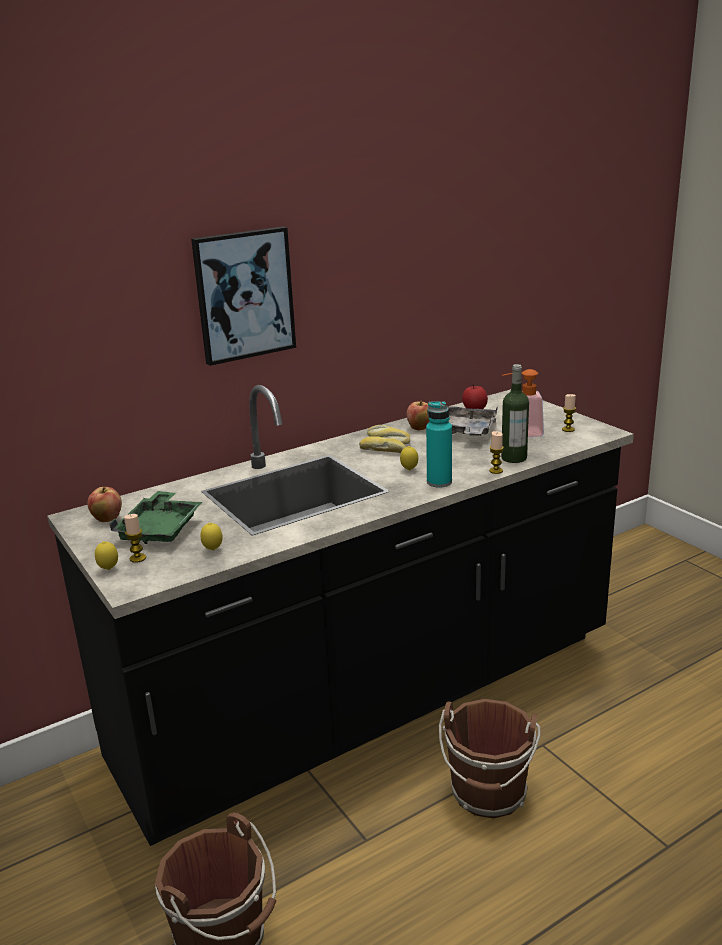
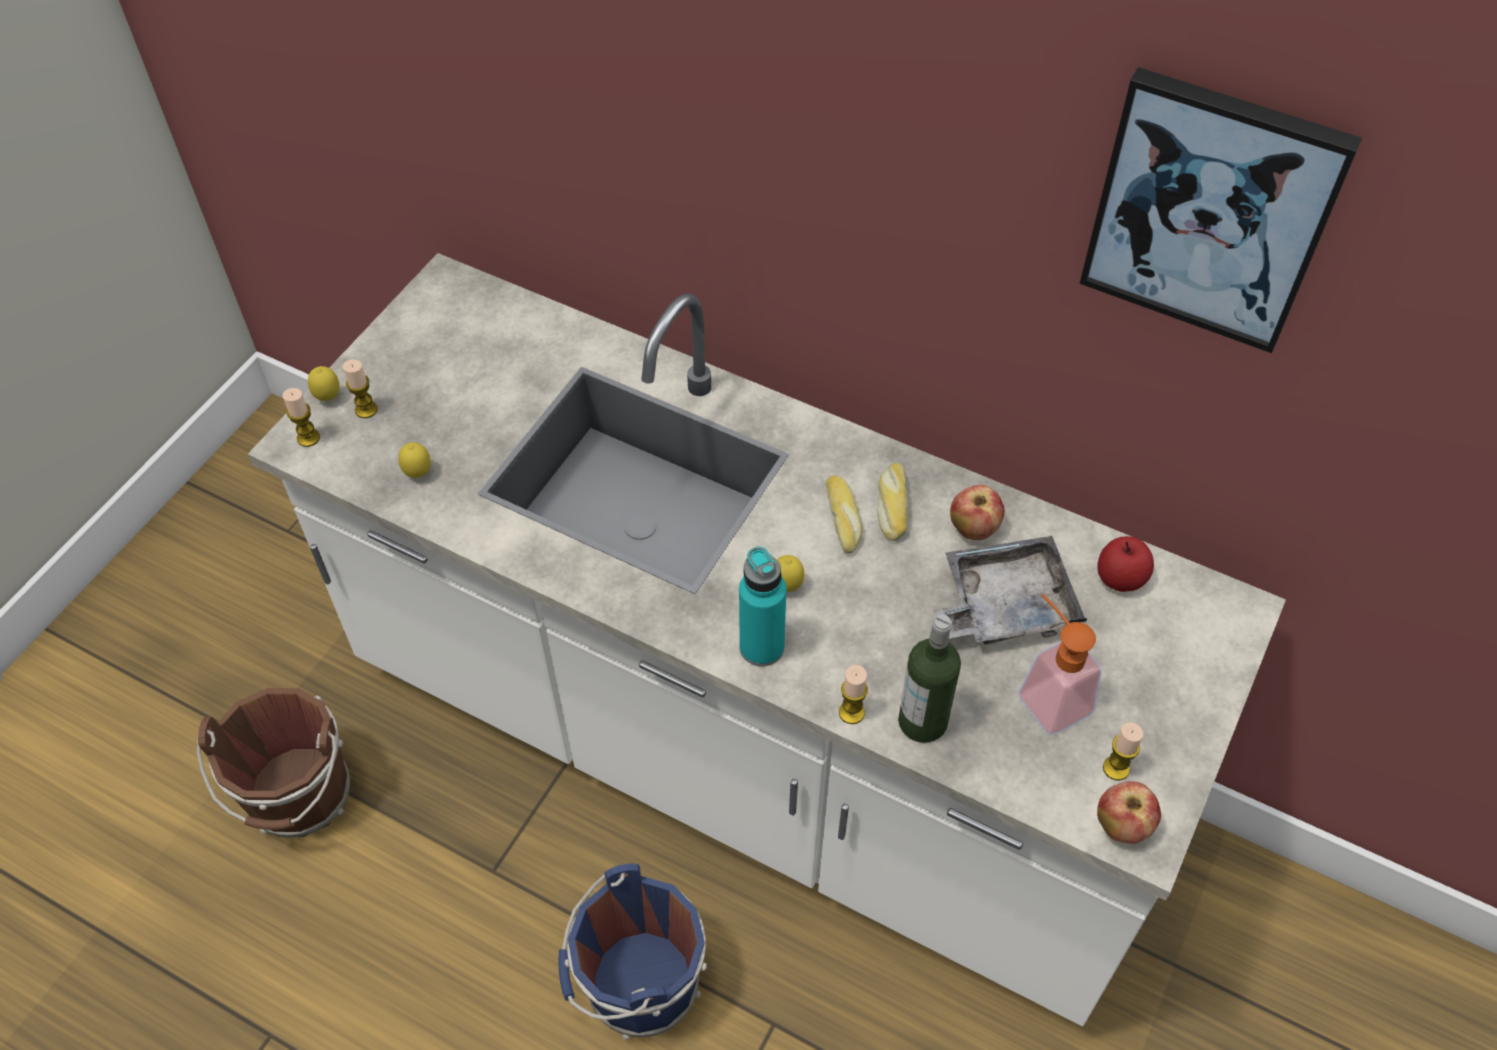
camera: 60 degrees right, 30 degrees up
black counter [47,385,634,846] -> white counter [248,253,1286,1026]
apple [87,487,122,522] -> apple moved to [1097,781,1161,844]
green tray [109,491,202,544] -> none
picture [191,226,296,366] -> picture moved to [1079,67,1362,353]
brown bucket [439,699,540,819] -> blue bucket [558,863,707,1040]
none -> candle [282,388,320,447]

